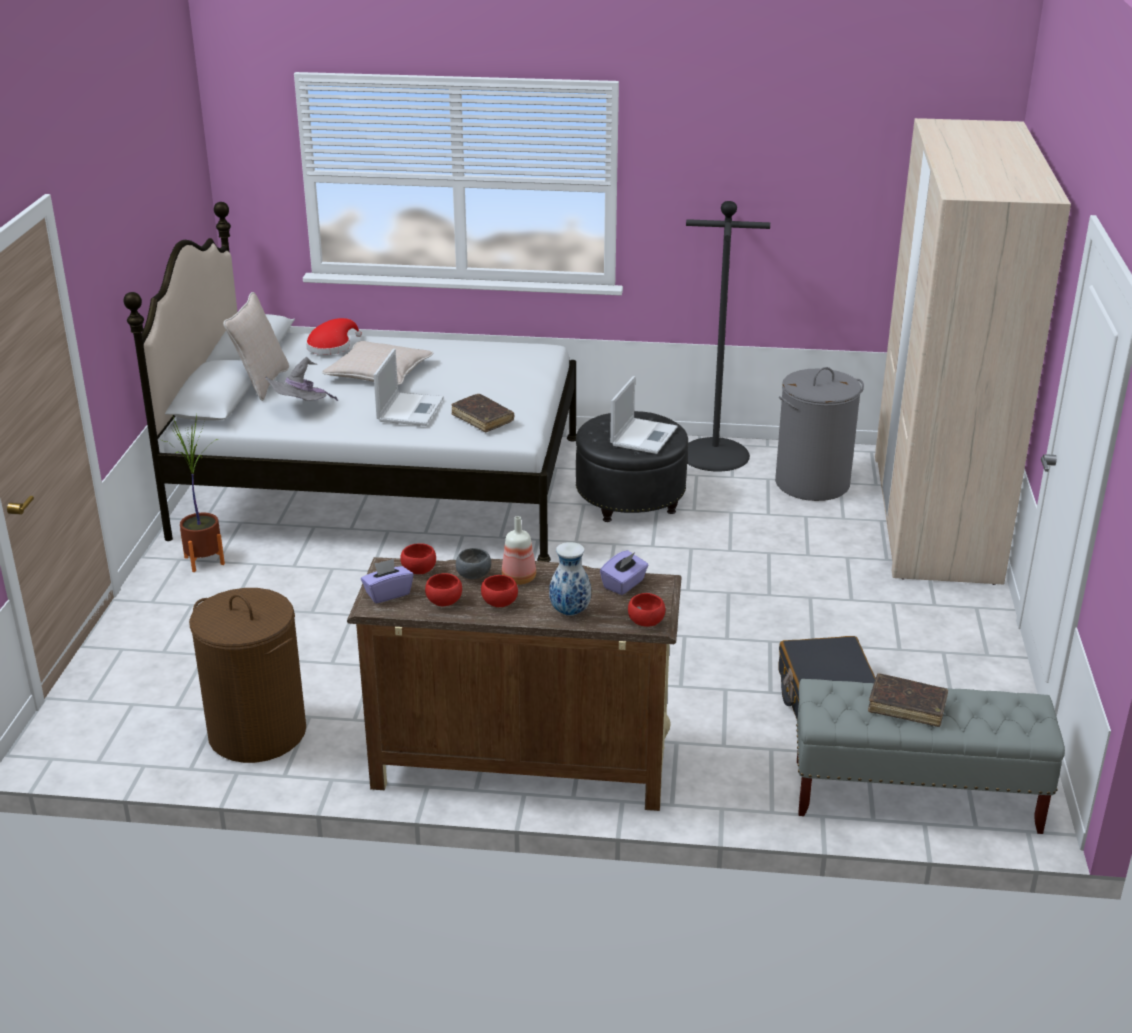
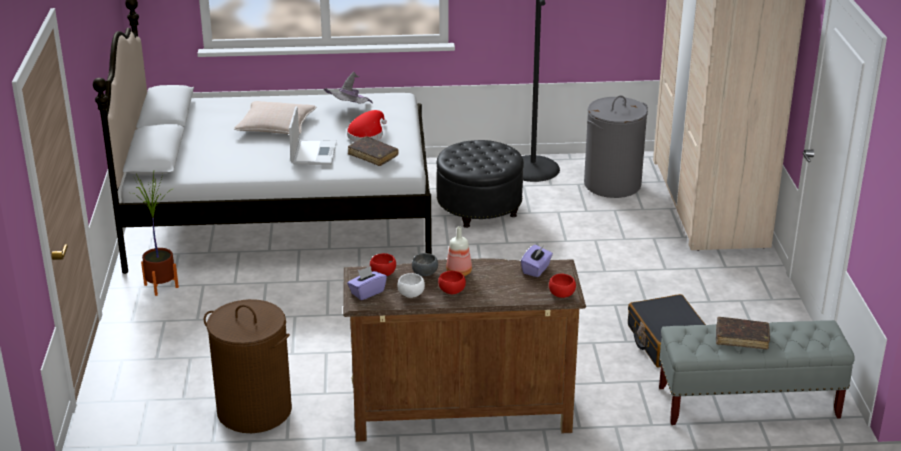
camera: 10 degrees left, 0 degrees up
beige pillow [224,292,289,401] -> none
grey hat [265,357,338,401] -> grey hat moved to [323,72,373,104]
red hat [306,318,362,355] -> red hat moved to [347,110,387,141]
red bowl [425,573,462,606] -> white bowl [397,273,425,298]
vase [549,542,591,616] -> none
laptop [610,376,678,454] -> none

